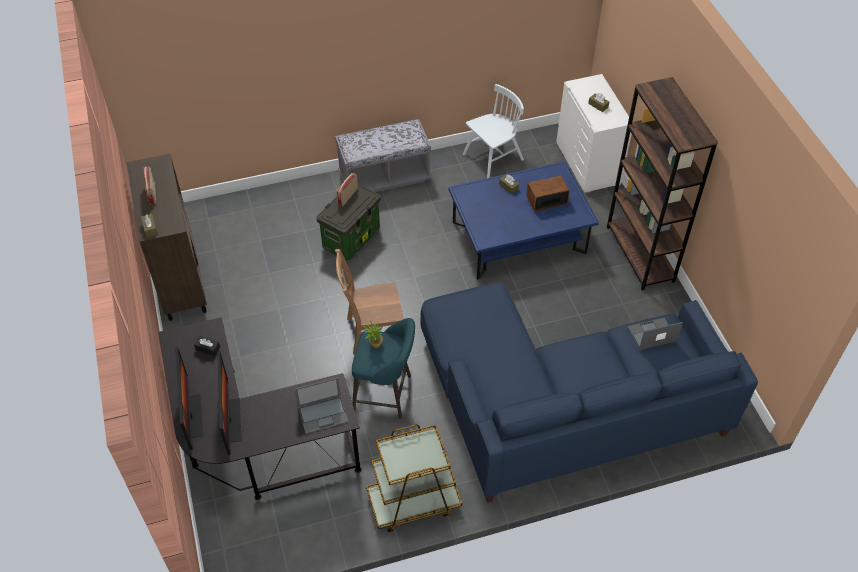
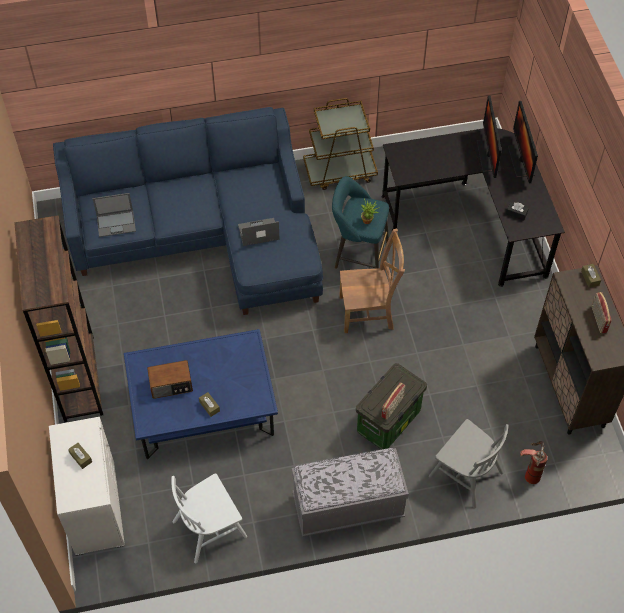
camera: 175 degrees left, 5 degrees up
laptop [295,377,349,434] -> laptop moved to [238,218,280,246]
none -> grey chair [429,419,509,508]
none -> fire extinguisher [520,441,547,484]

